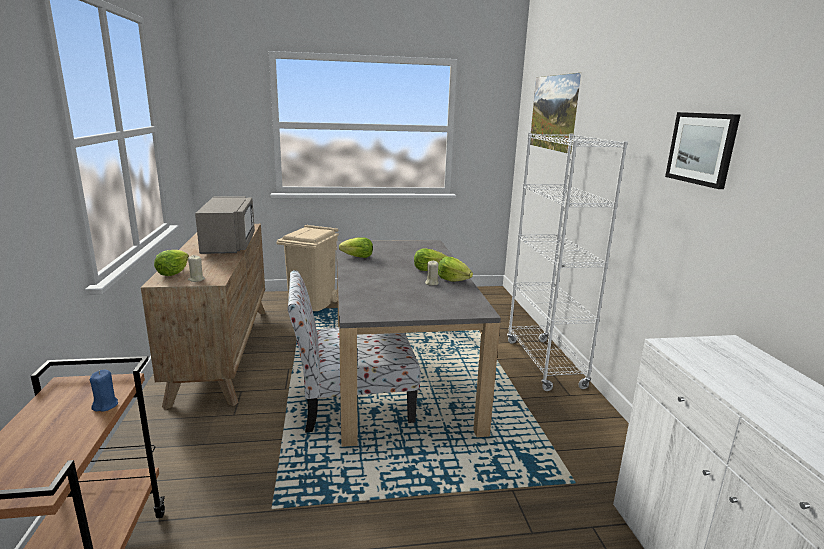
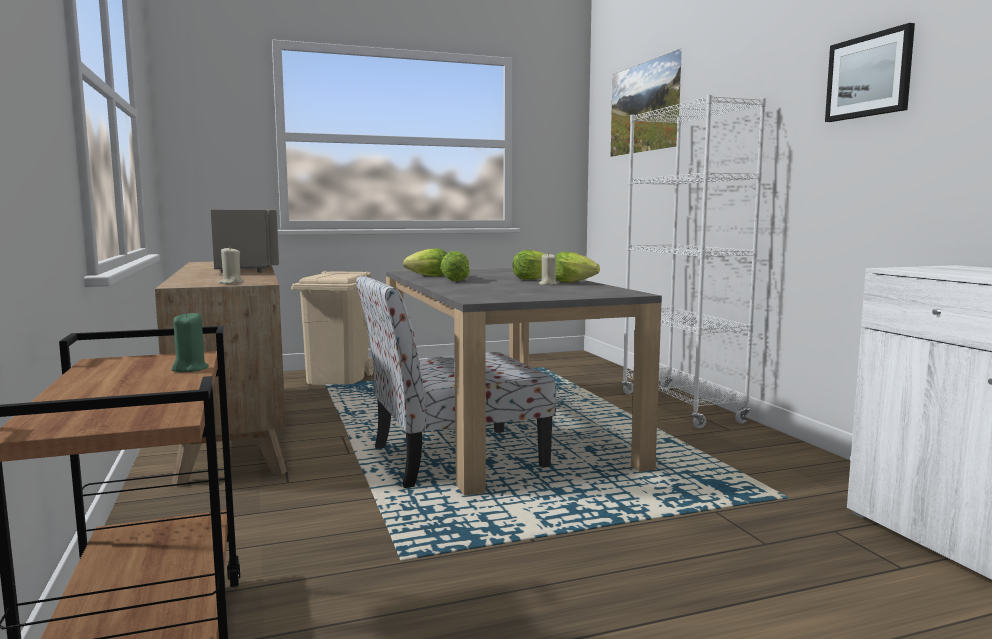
camera: 10 degrees left, 10 degrees down
blue candle [90,370,118,412] -> green candle [172,311,209,372]
lettuce [154,250,189,276] -> lettuce moved to [440,251,470,281]

